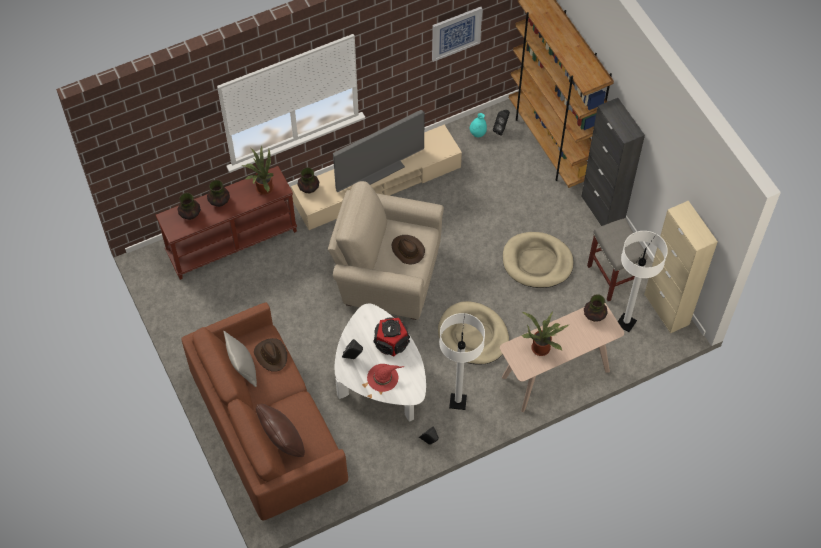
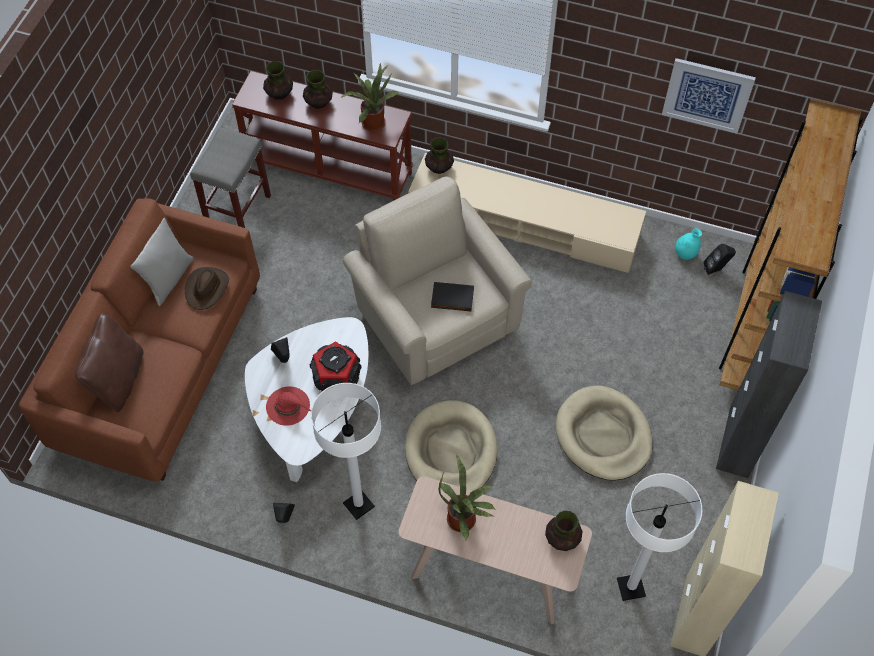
camera: 45 degrees right, 0 degrees up
television [333,110,425,192] -> none
brown hat [391,235,425,264] -> black book [431,282,474,311]
grey stool [587,218,648,301] -> grey stool moved to [190,127,271,228]

